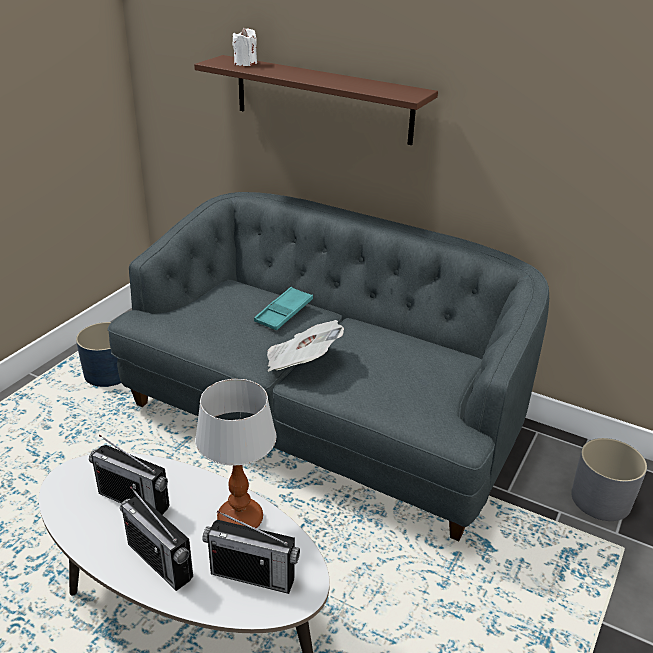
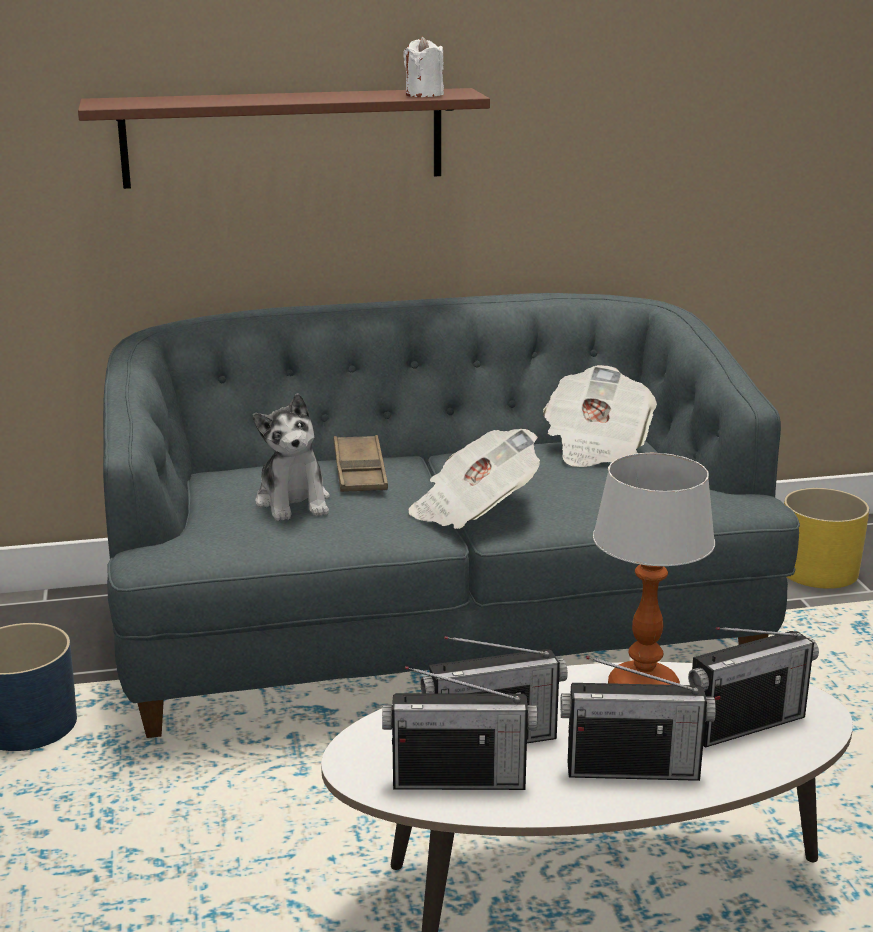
camera: 40 degrees left, 10 degrees down
white candle [233,27,257,66] -> white candle moved to [403,37,444,97]
turquoise tray [254,287,313,330] -> brown tray [334,435,388,492]
grey planter [571,438,647,521] -> yellow planter [784,488,869,589]
none -> plush toy [253,393,330,521]
none -> radio [382,666,537,790]
none -> newspaper [543,365,657,467]

